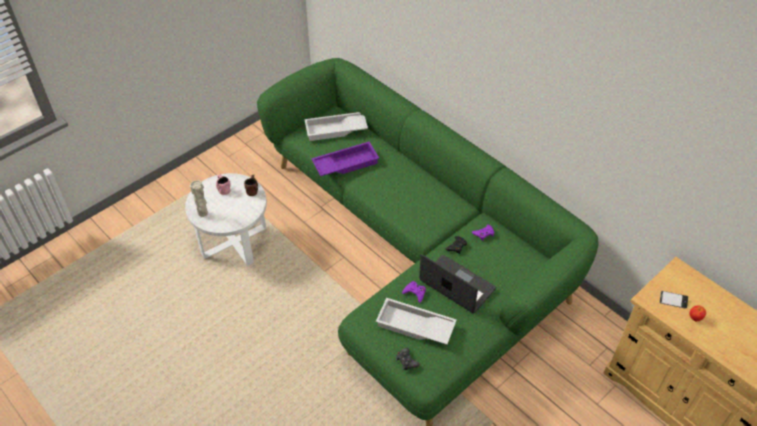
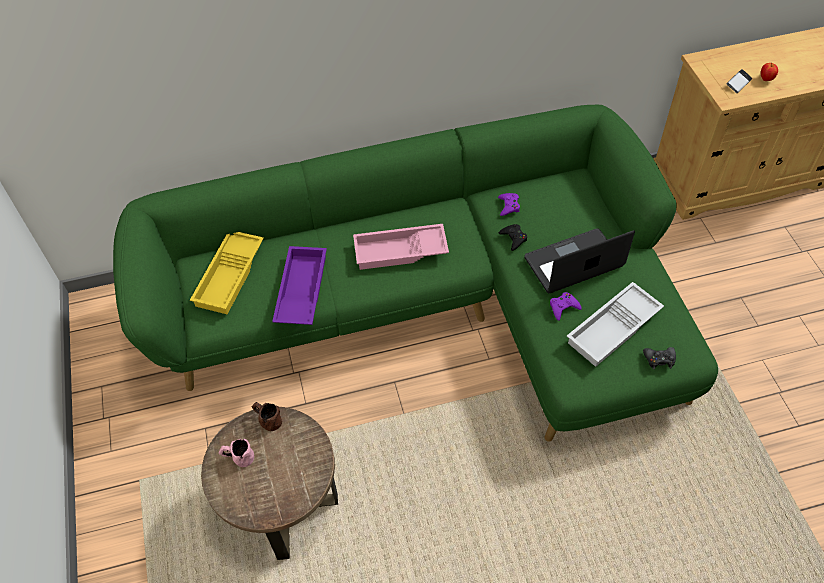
camera: 60 degrees left, 5 degrees up
white side table [185,173,267,266] -> brown side table [201,407,338,560]
beige vase [190,180,208,217] -> none
white tray [304,112,368,141] -> yellow tray [190,232,264,314]
none -> pink tray [353,224,449,270]

